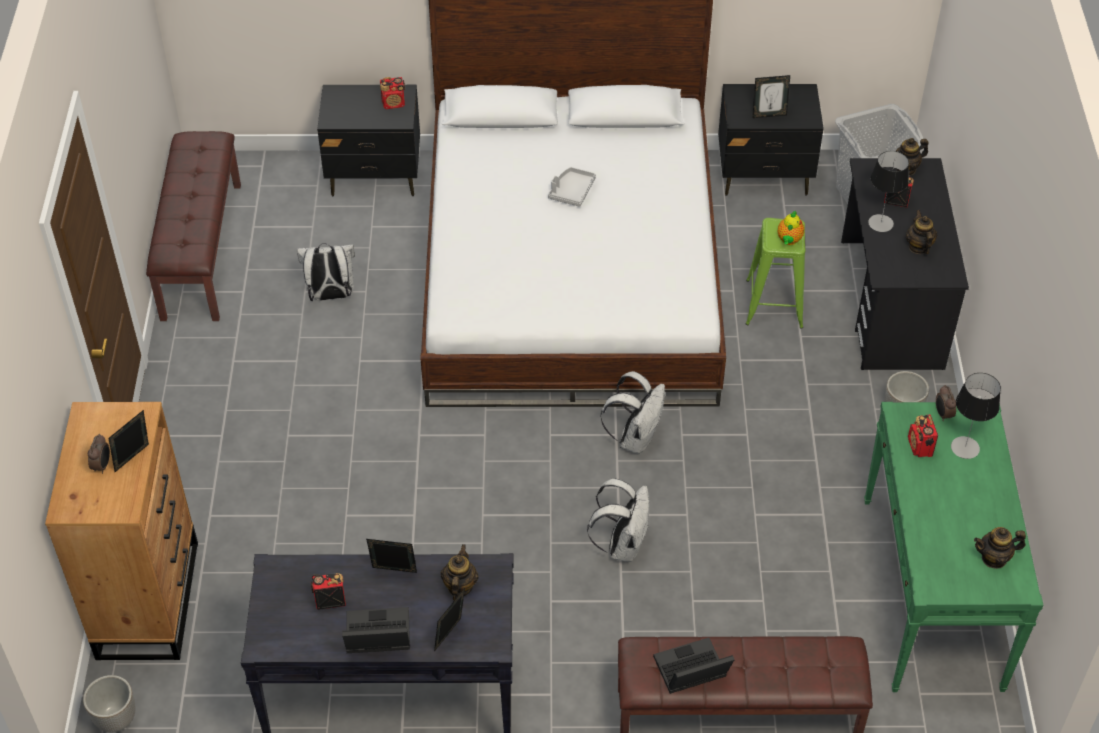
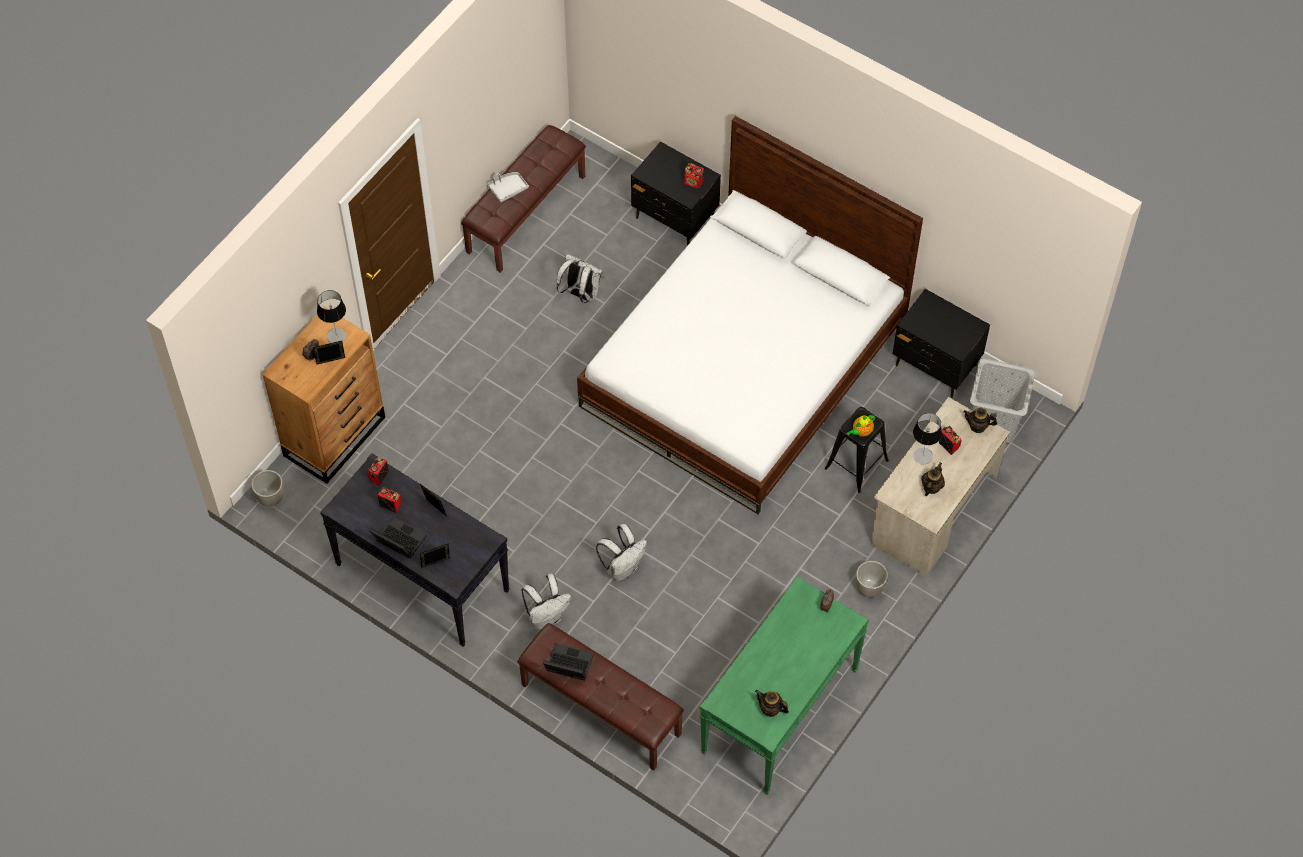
camera: 35 degrees right, 10 degrees up
teapot [441,544,479,600] -> none
grey tray [548,167,596,207] -> grey tray moved to [487,172,529,202]
white backpack [600,371,665,454] -> white backpack moved to [521,574,571,629]
green stool [746,218,805,329] -> black stool [824,407,889,493]
picture frame [752,75,790,118] -> none
black desk [841,158,969,370] -> beige desk [871,397,1010,577]
radio [908,415,938,457] -> radio moved to [368,457,389,486]
table lamp [951,373,1001,459] -> table lamp moved to [317,290,346,343]

